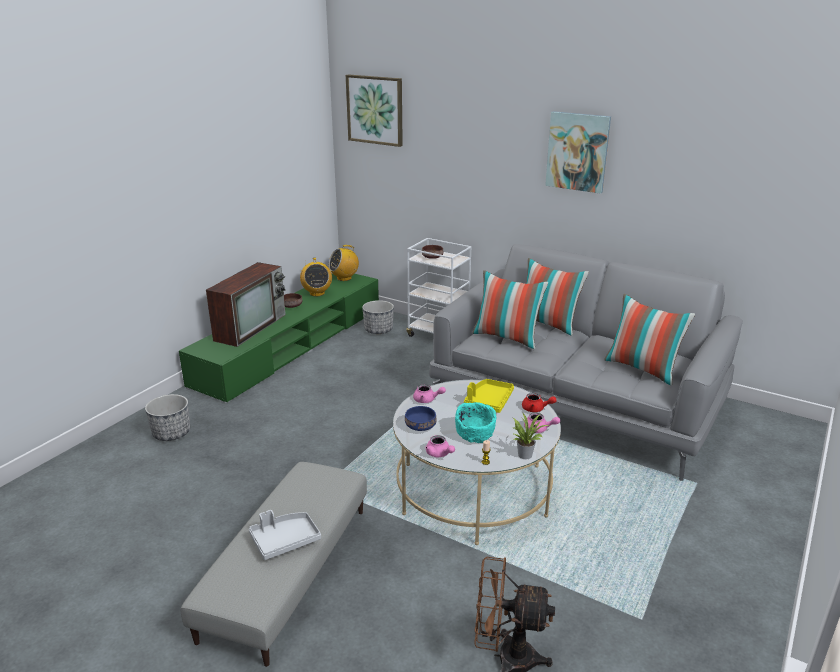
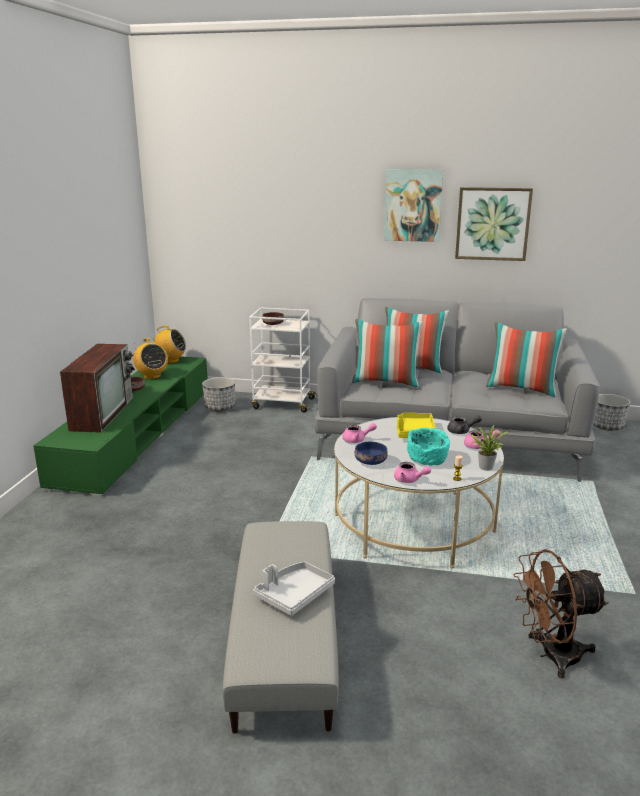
camera: 20 degrees left, 5 degrees down
planter [145,394,190,441] -> planter moved to [593,394,630,431]
radio [329,245,359,281] -> radio turned 120 degrees counterclockwise [151,326,186,363]
picture [346,74,403,147] -> picture moved to [455,187,533,261]
red teapot [522,393,557,412] -> grey teapot [447,415,482,434]

